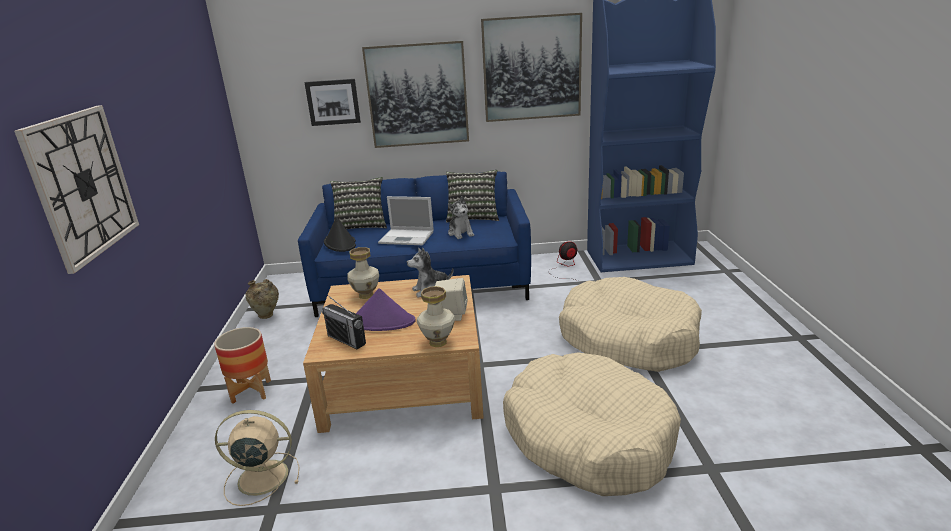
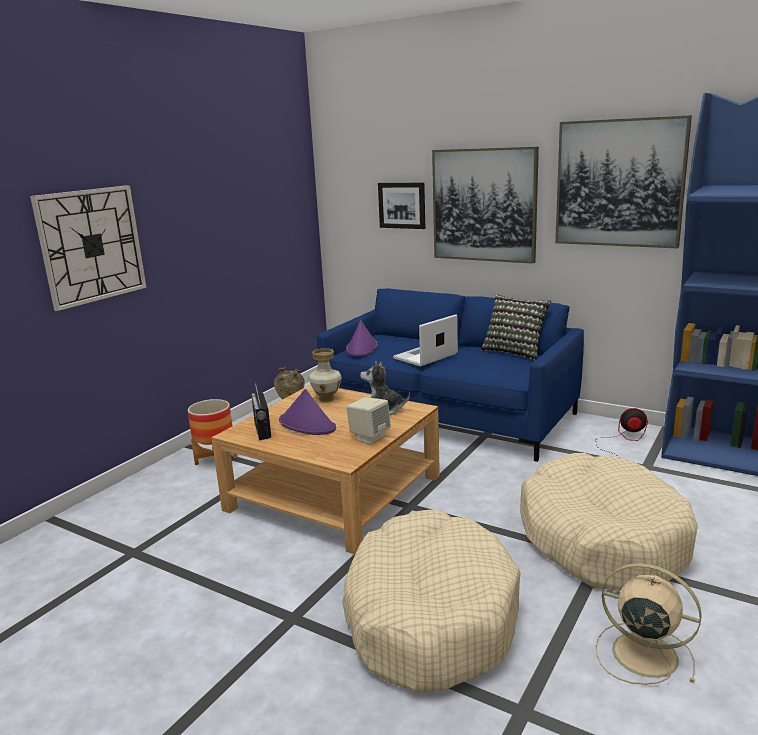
camera: 35 degrees right, 5 degrees down
beige fan [215,410,299,506] -> beige fan moved to [596,563,702,685]
black hat [324,216,356,252] -> purple hat [346,320,378,356]
pillow [330,177,387,229] -> none
laptop [378,196,434,245] -> laptop turned 90 degrees clockwise [393,314,458,367]
vase [417,286,455,347] -> none
plush toy [448,196,474,239] -> none

